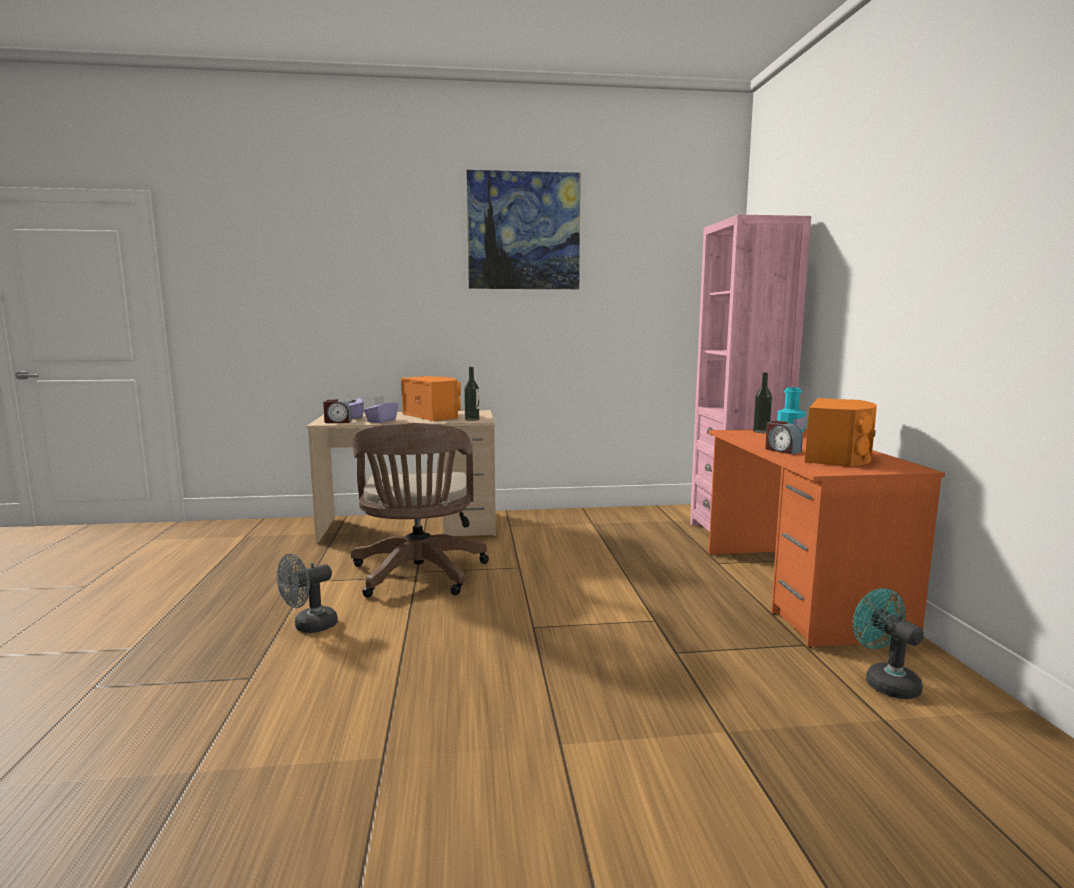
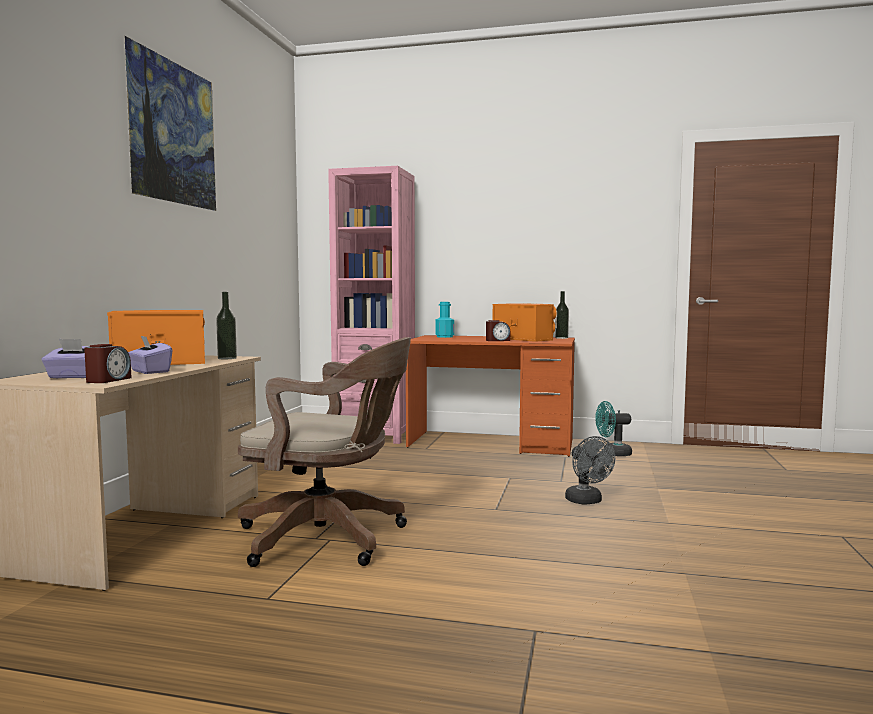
camera: 70 degrees left, 5 degrees down
grey fan [277,554,338,633] -> grey fan moved to [565,436,615,504]
bottle [753,372,772,433] -> bottle moved to [555,291,569,339]

